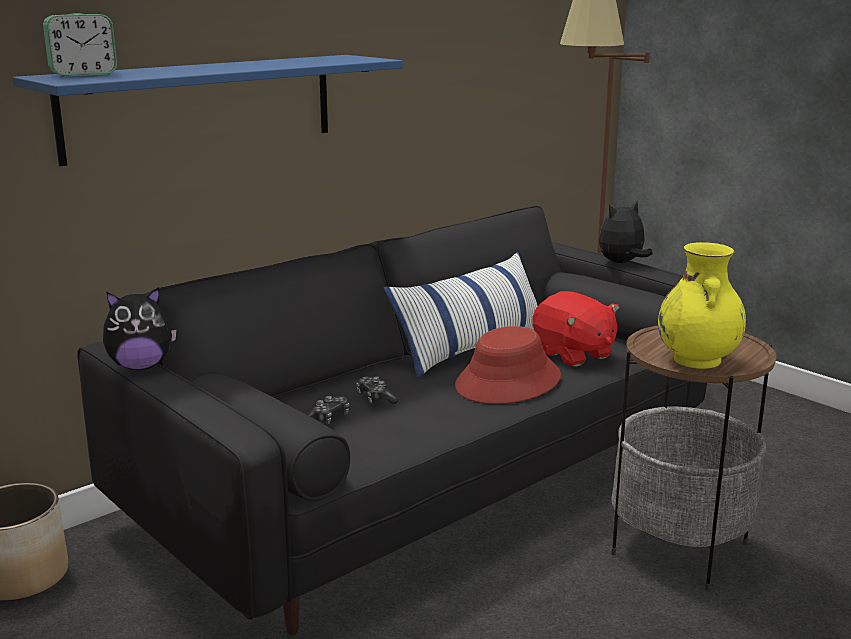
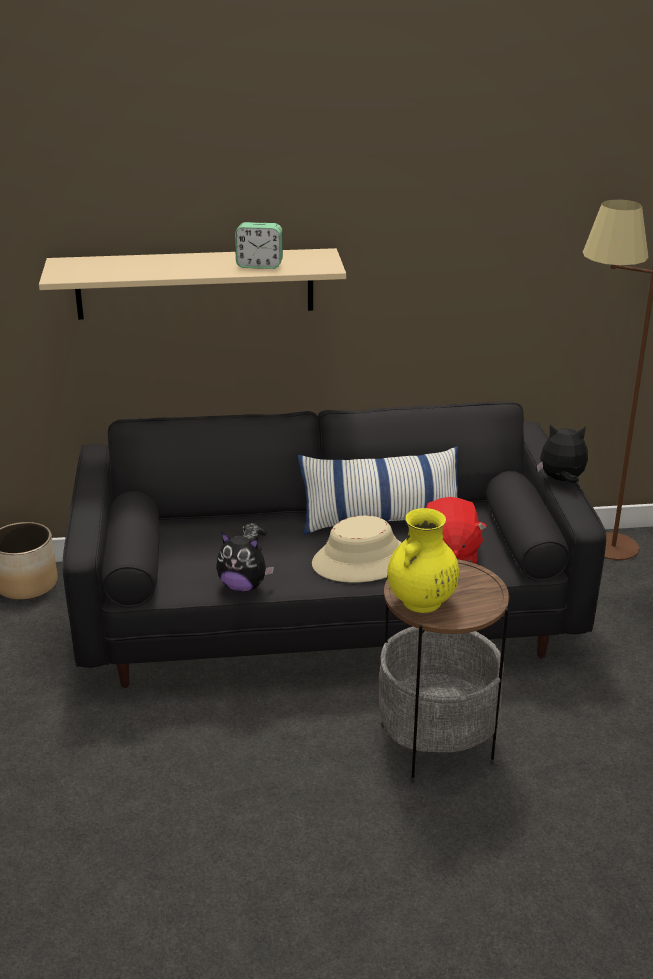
camera: 35 degrees right, 10 degrees up
blue shelf [13,55,403,166] -> beige shelf [39,248,346,320]
alarm clock [43,13,117,76] -> alarm clock moved to [235,222,283,269]
plush toy [103,287,177,370] -> plush toy moved to [216,532,274,592]
game controller [306,396,349,424] -> none
red hat [455,326,561,404] -> beige hat [312,516,402,583]

